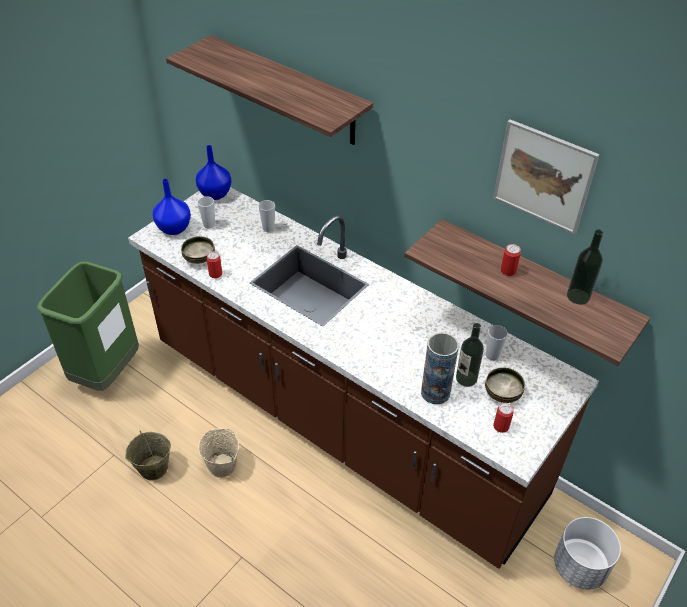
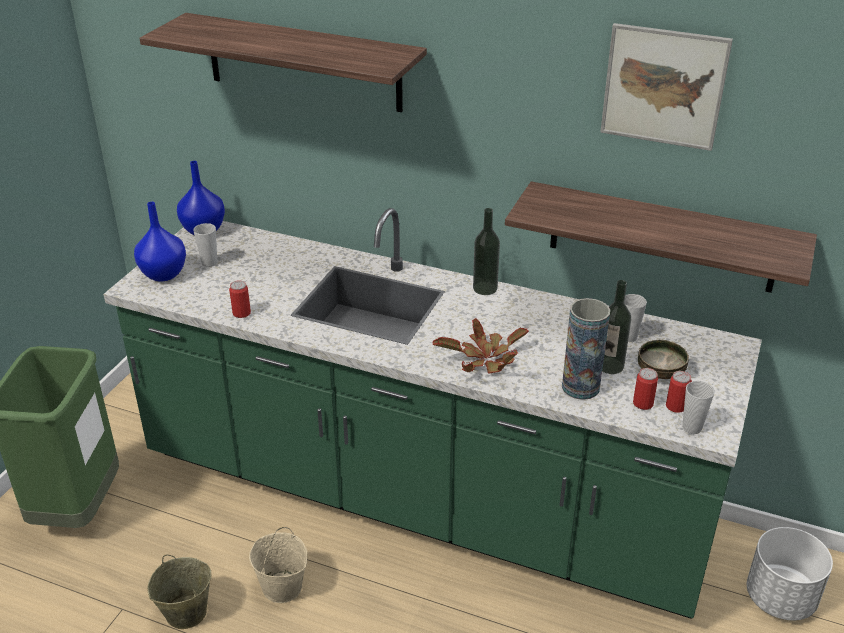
camera: 15 degrees left, 10 degrees down
brown counter [128,187,599,569] -> green counter [103,208,762,619]
bowl [181,236,215,264] -> none
cup [258,200,275,232] -> cup moved to [682,381,715,434]
can [501,244,521,276] -> can moved to [633,368,658,410]
bottle [567,229,603,305] -> bottle moved to [473,208,500,295]
none -> potted plant [433,318,529,374]

